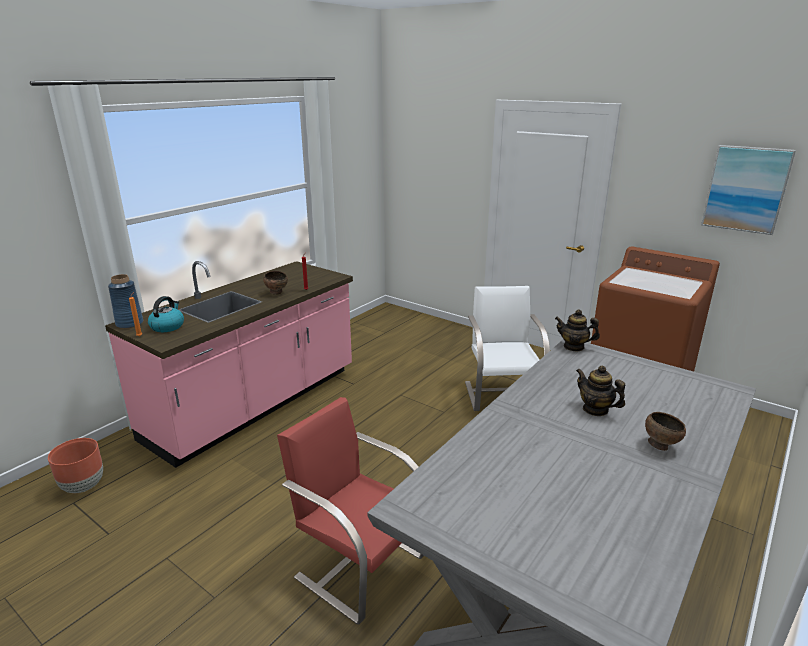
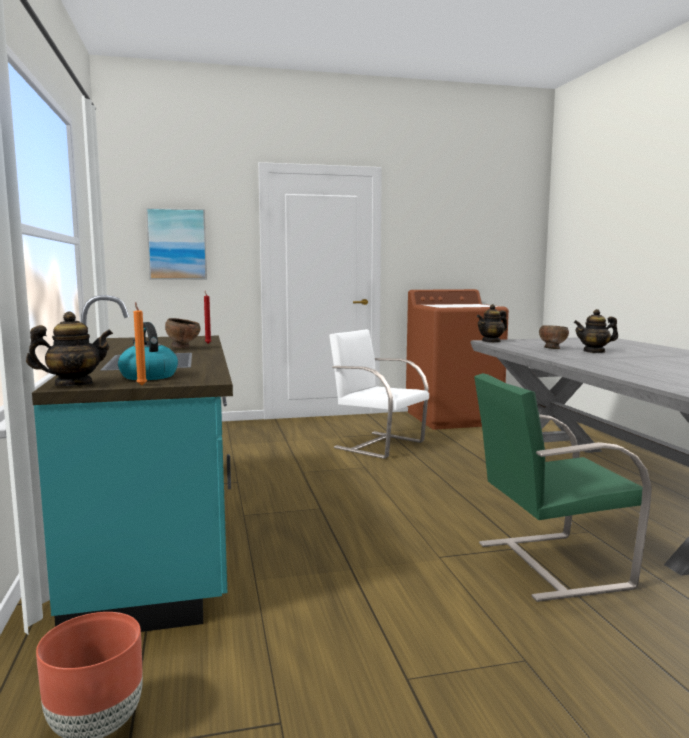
camera: 50 degrees left, 15 degrees down
pink counter [105,261,353,468] -> turquoise counter [32,295,233,632]
blue vase [108,274,143,329] -> teapot [26,312,113,386]
red chair [277,397,424,624] -> green chair [474,373,652,602]
brown bowl [645,412,686,451] -> brown bowl moved to [539,325,569,349]
picture [701,145,796,235] -> picture moved to [146,208,207,280]

